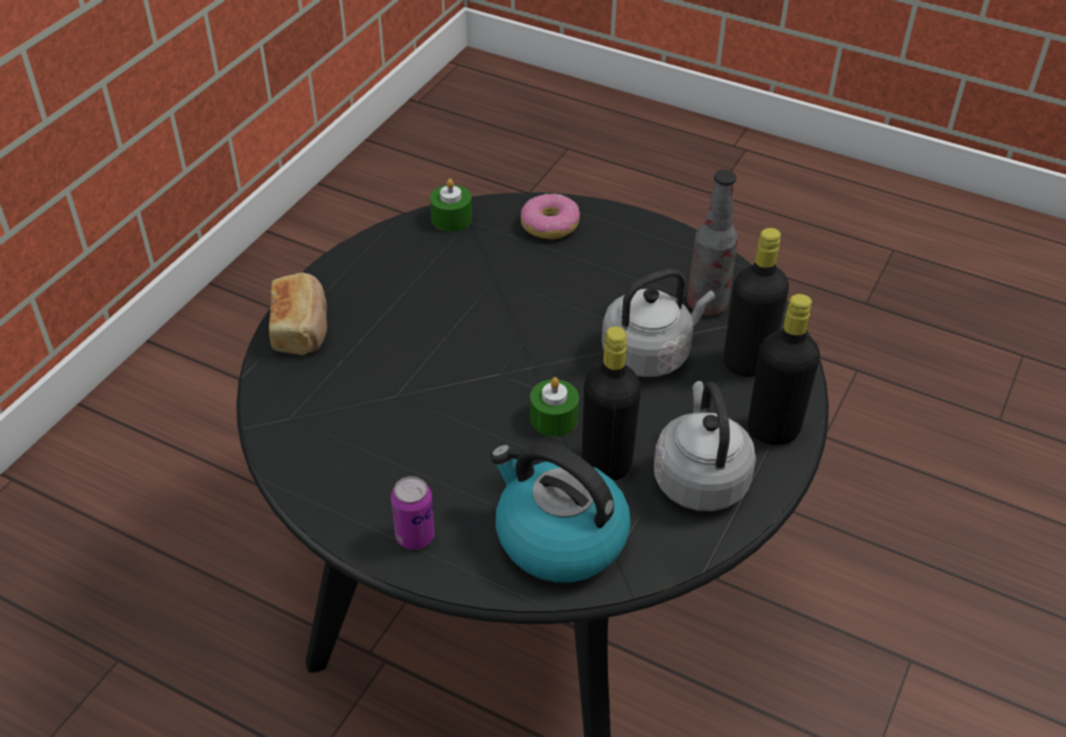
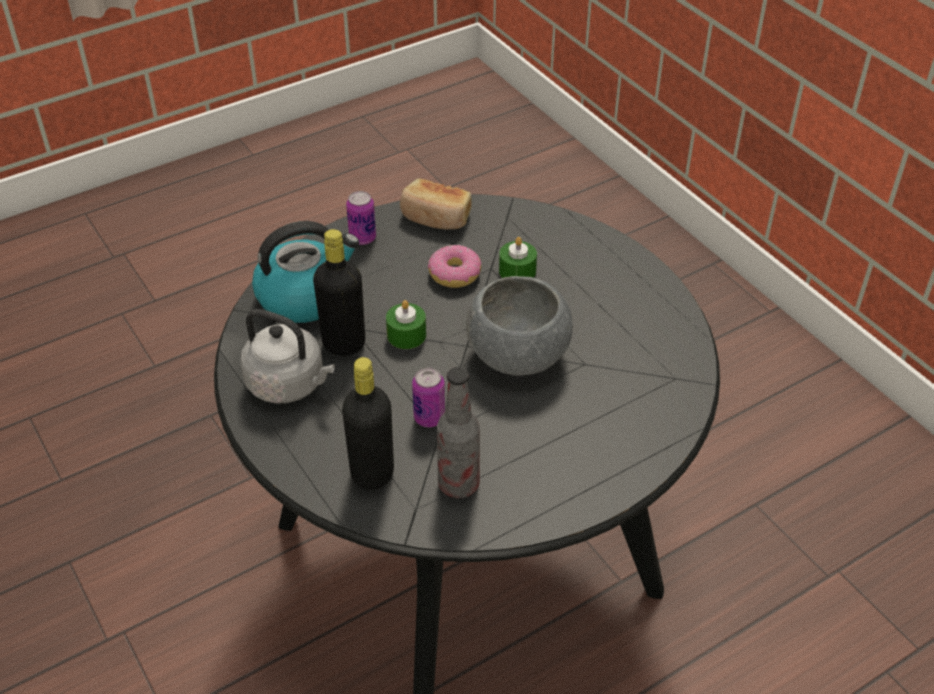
camera: 120 degrees right, 0 degrees up
bread [269,273,327,356] -> bread moved to [400,178,472,229]
green candle [430,179,472,232] -> green candle moved to [499,237,537,278]
donut [521,193,580,239] -> donut moved to [428,244,481,288]
grey kettle [602,269,715,377] -> can [412,368,445,427]
black bottle [748,294,820,445] -> none
none -> grey bowl [466,276,573,376]

